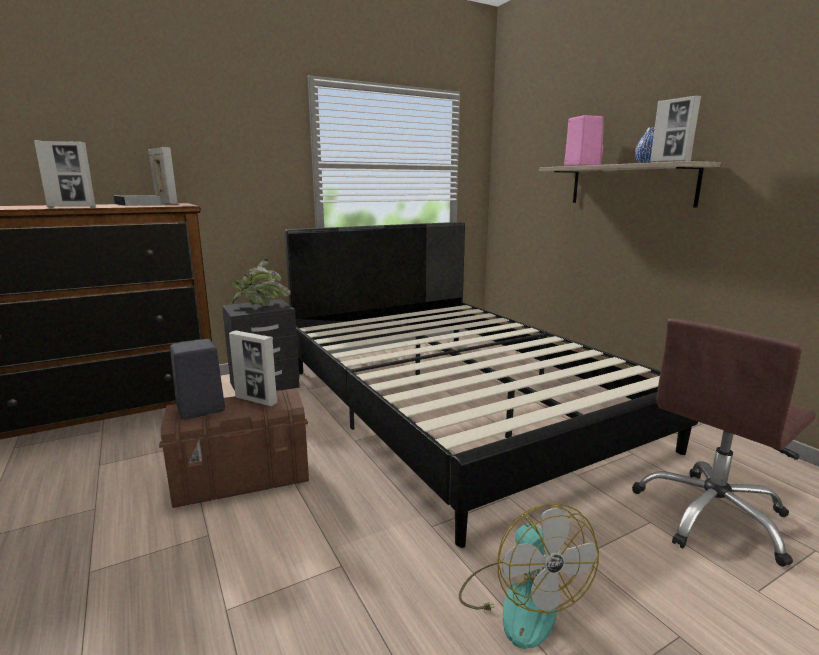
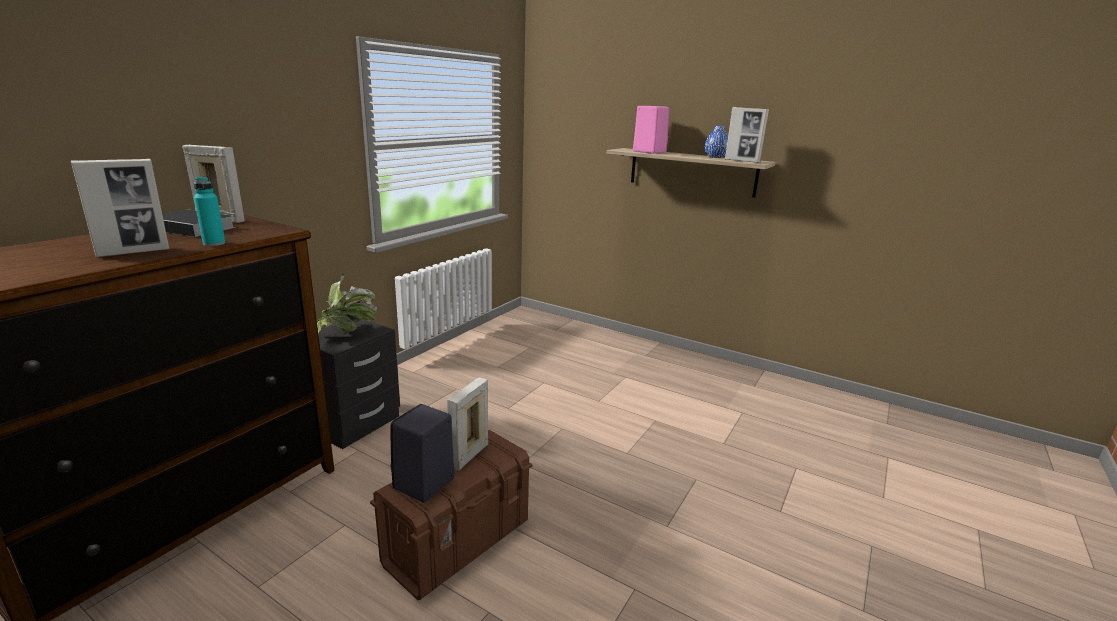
camera: 30 degrees left, 5 degrees up
picture frame [229,330,277,406] -> picture frame turned 120 degrees clockwise [447,377,488,471]
black bed [284,222,698,548] -> none
fan [459,504,599,649] -> none
brown office chair [632,318,816,567] -> none
none -> turquoise bottle [194,177,225,246]

